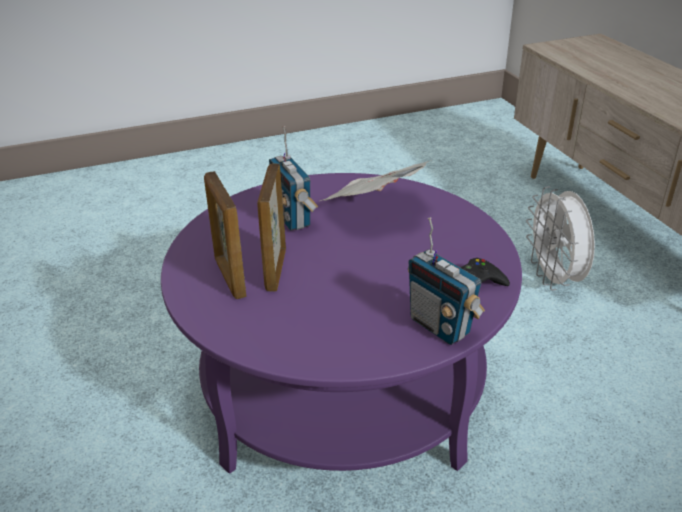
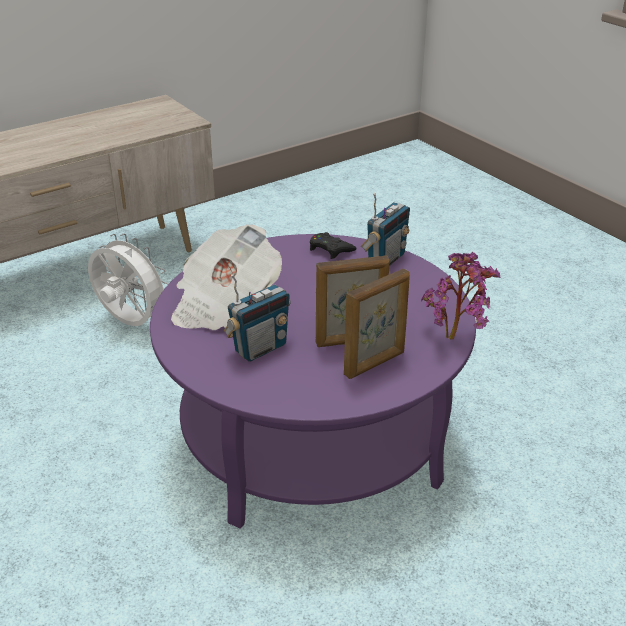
camera: 105 degrees left, 0 degrees up
white fan [526,186,595,290] -> white fan turned 120 degrees counterclockwise [88,233,168,326]
none -> potted plant [421,252,500,339]

